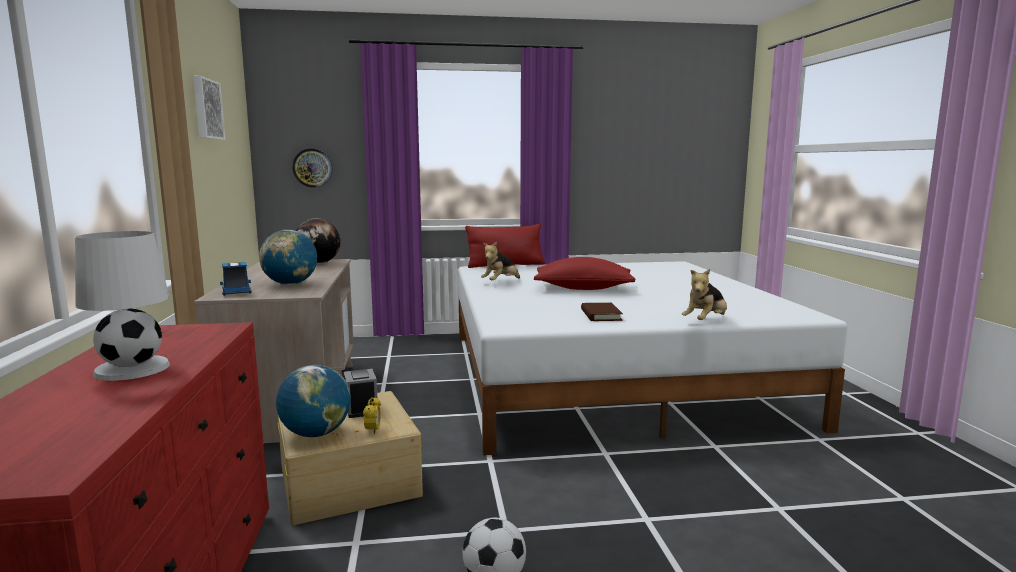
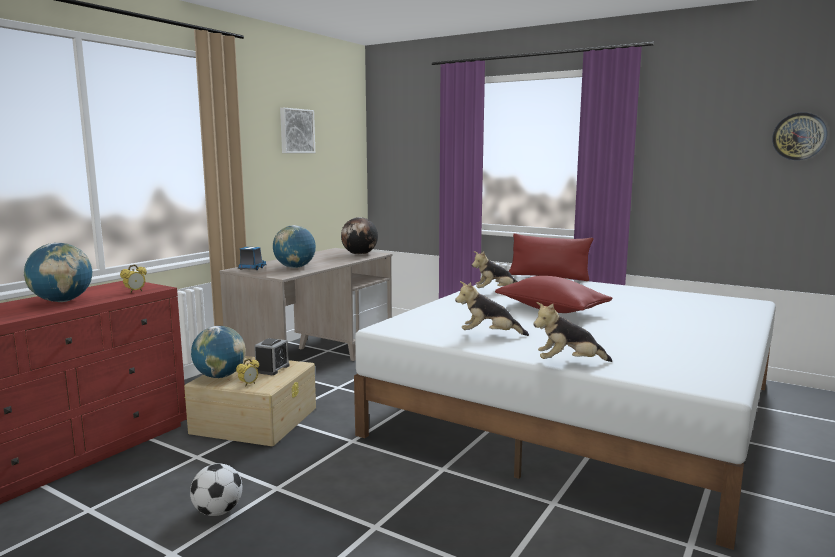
camera: 40 degrees right, 0 degrees up
white table lamp [75,231,170,381] -> globe [24,243,92,302]
wall clock [292,148,333,188] -> wall clock moved to [772,112,827,160]
brown book [581,302,623,321] -> plush toy [455,281,529,336]
none -> alarm clock [120,265,147,293]

